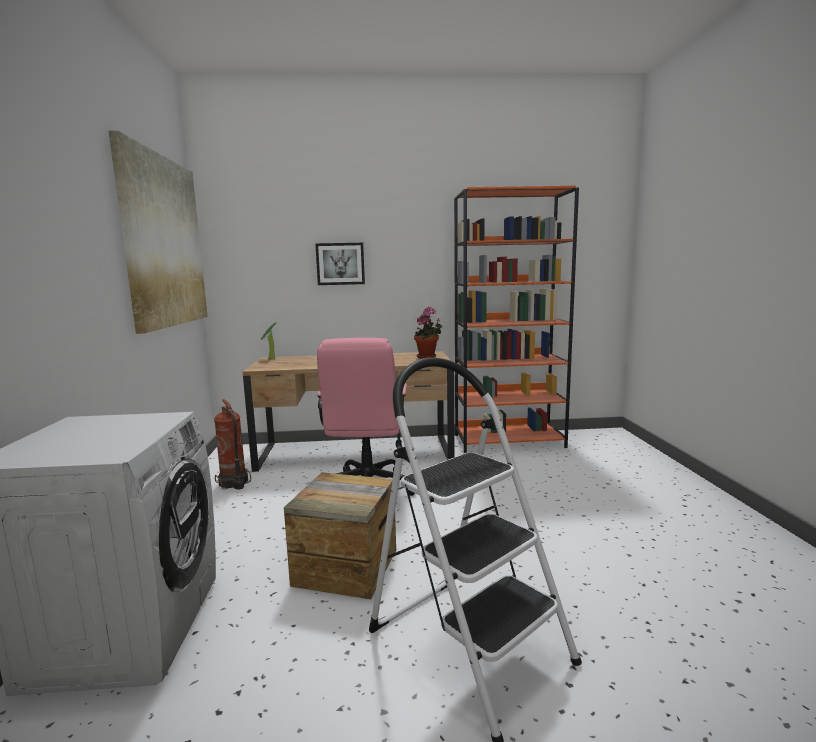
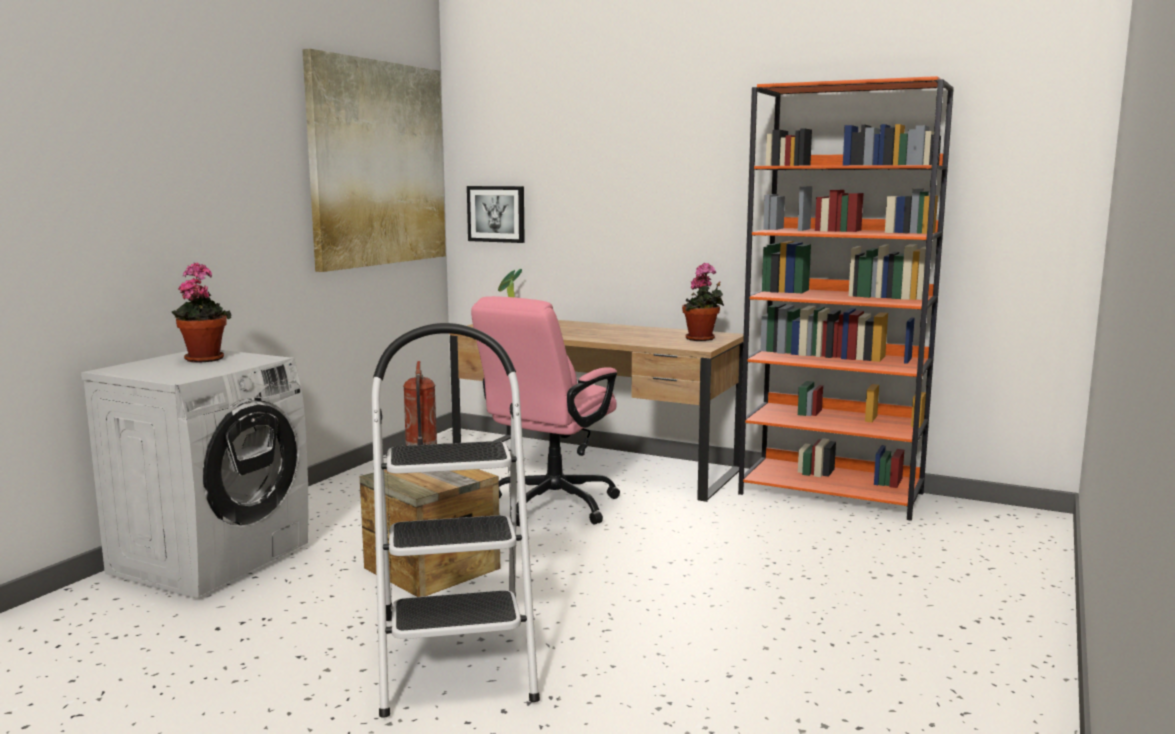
camera: 30 degrees right, 0 degrees up
picture [315,243,365,285] -> picture moved to [467,186,525,243]
none -> potted plant [172,262,231,363]

